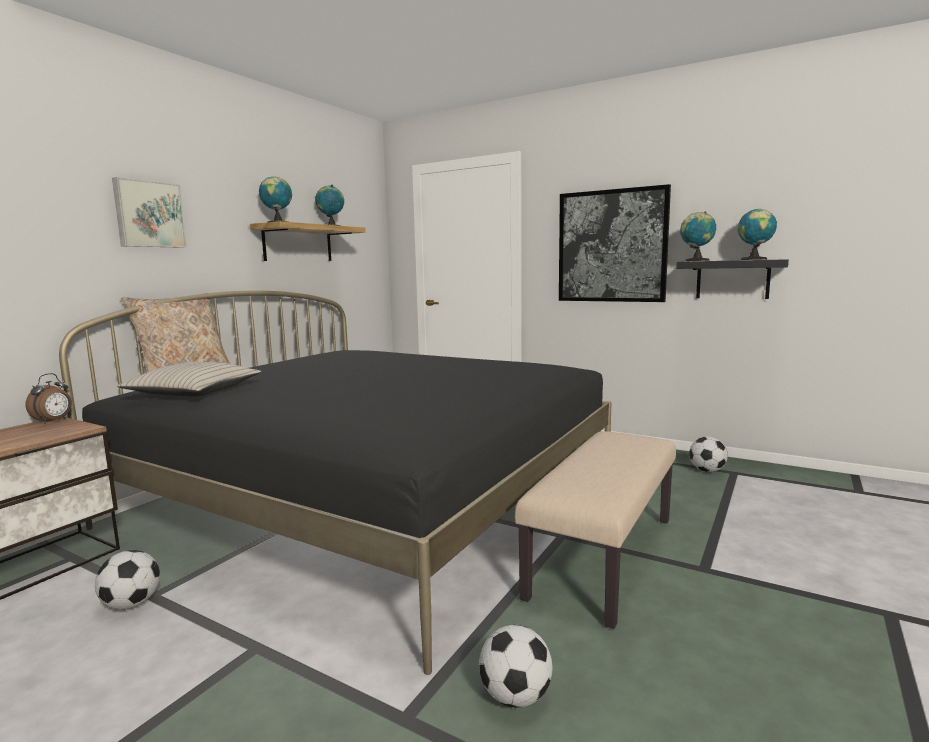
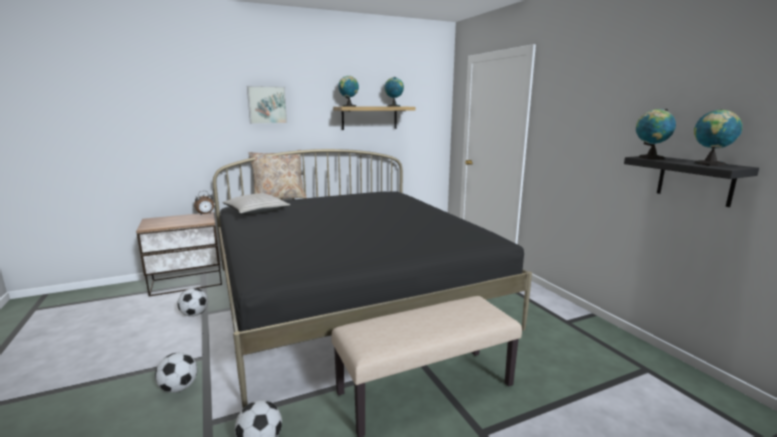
camera: 35 degrees right, 5 degrees up
picture [559,184,671,302] -> none
football [689,436,728,472] -> football moved to [155,352,198,393]

